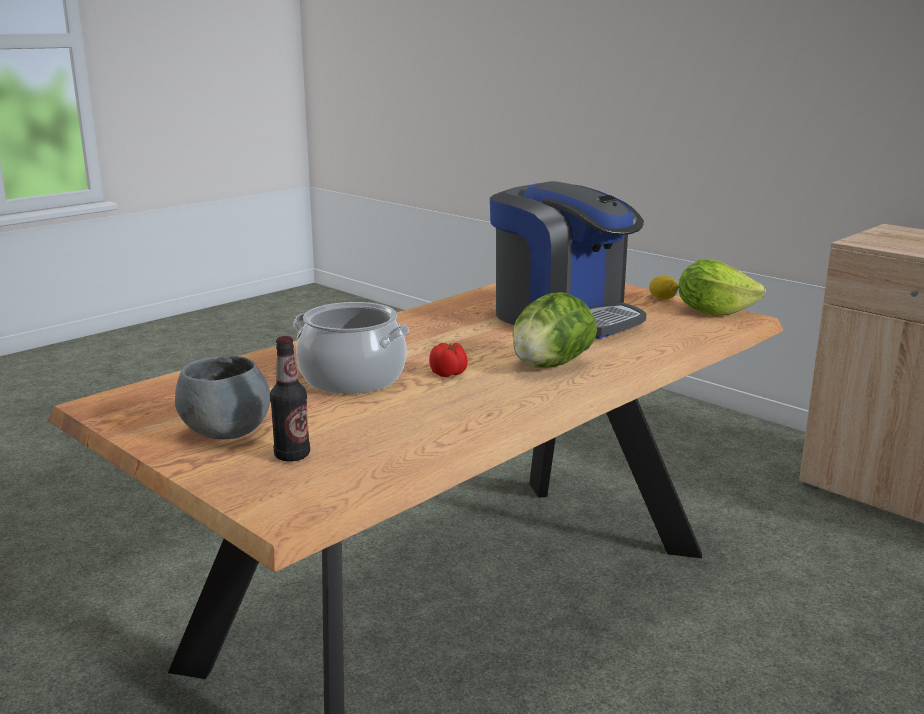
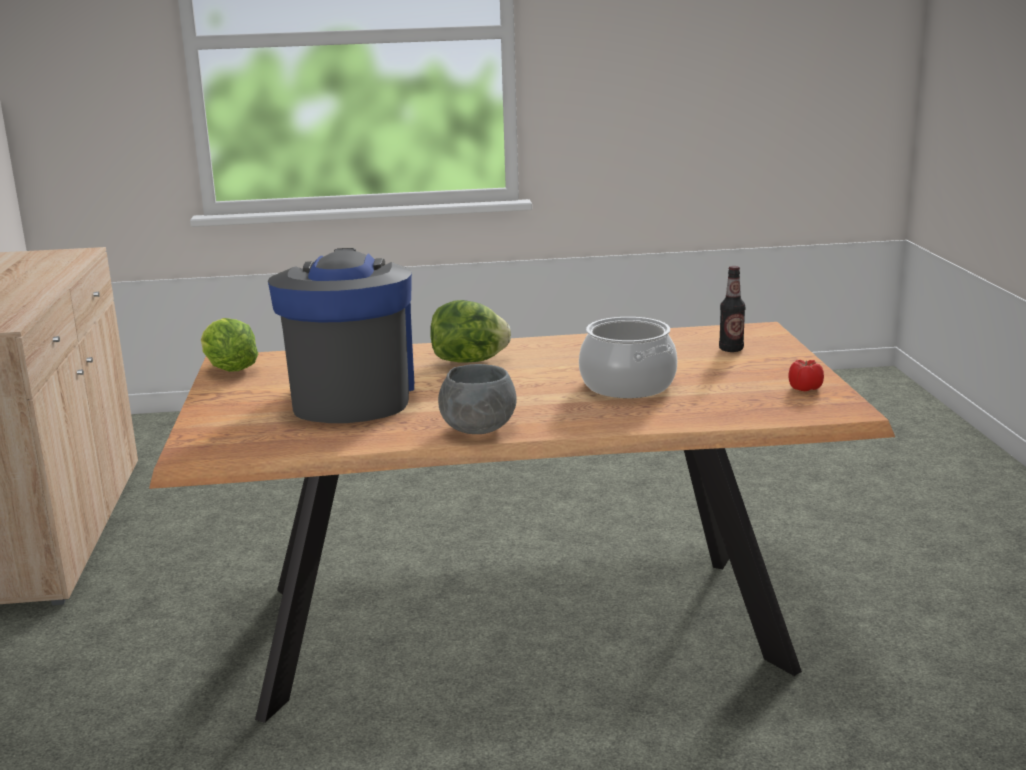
camera: 140 degrees left, 0 degrees up
grey bowl [175,356,270,439] -> grey bowl moved to [438,364,517,434]
tomato [429,343,468,377] -> tomato moved to [788,360,824,391]
lemon [649,276,679,300] -> none

